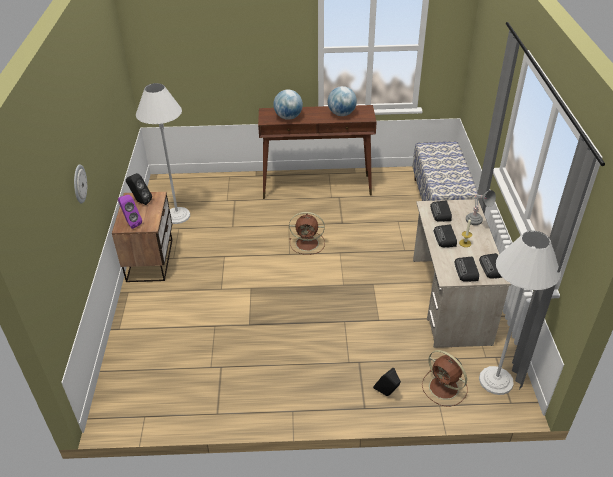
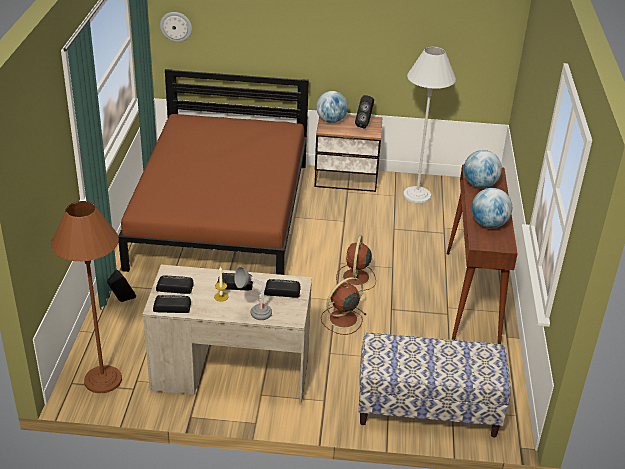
camera: 95 degrees right, 5 degrees down
wall clock [74,164,87,204] -> wall clock moved to [160,12,192,42]
purple speaker [118,195,142,229] -> globe [316,91,348,123]
brown fan [422,350,468,407] -> brown fan moved to [321,277,367,335]
white floor lamp [479,231,561,395] -> brown floor lamp [51,201,122,393]
none -> brown bed [118,69,309,275]

